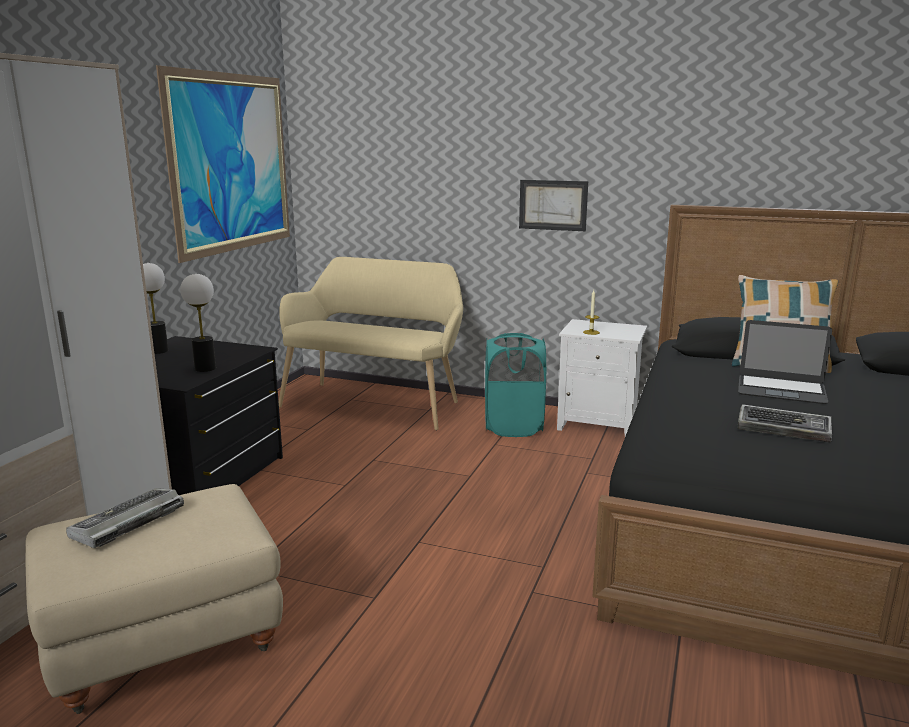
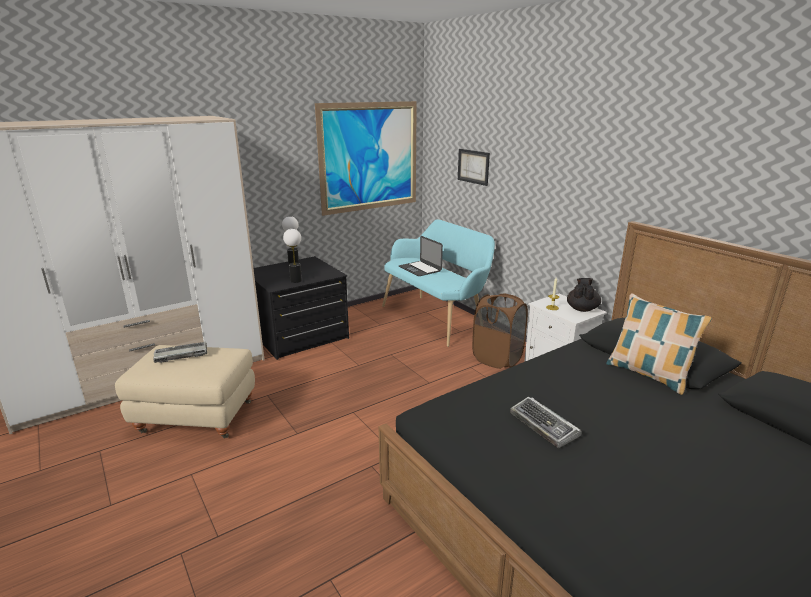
camera: 35 degrees right, 5 degrees up
beige bench [279,257,463,430] -> turquoise bench [382,219,495,347]
turquoise laundry basket [485,333,546,437] -> brown laundry basket [472,293,528,369]
picture [519,180,588,231] -> picture moved to [458,149,490,186]
laptop [738,320,832,404] -> laptop moved to [399,236,443,276]
none -> black teapot [567,278,601,312]

